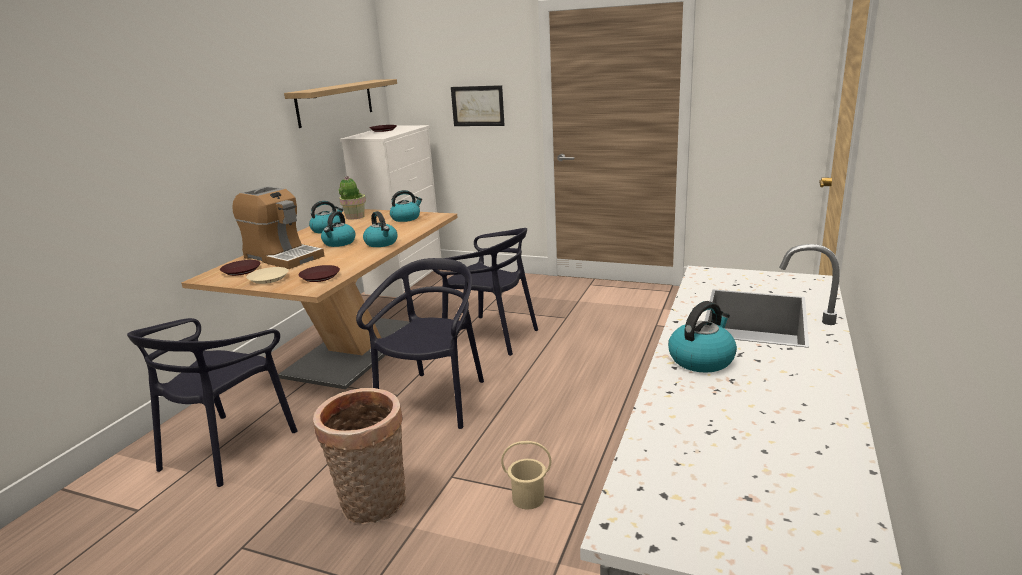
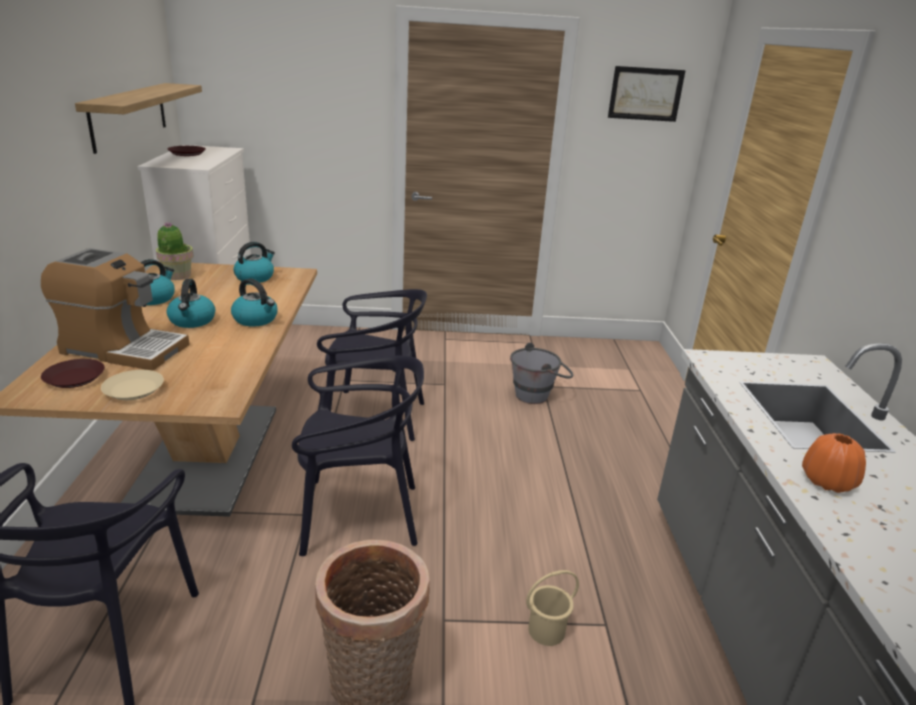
camera: 25 degrees left, 5 degrees up
brown plate [298,265,340,282] -> none
black chair [356,258,484,429] -> black chair turned 90 degrees clockwise [292,355,424,556]
picture [451,85,505,126] -> picture moved to [608,66,686,122]
kettle [668,301,737,373] -> orange vase [802,433,866,493]
none -> grey bucket [510,343,573,404]

